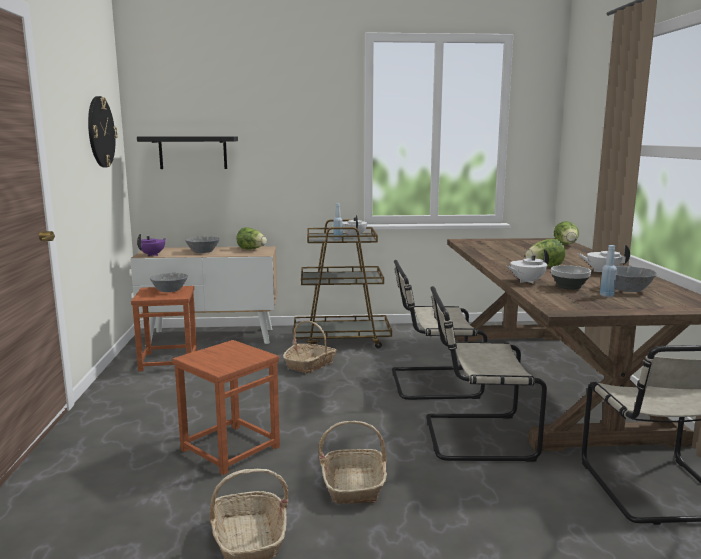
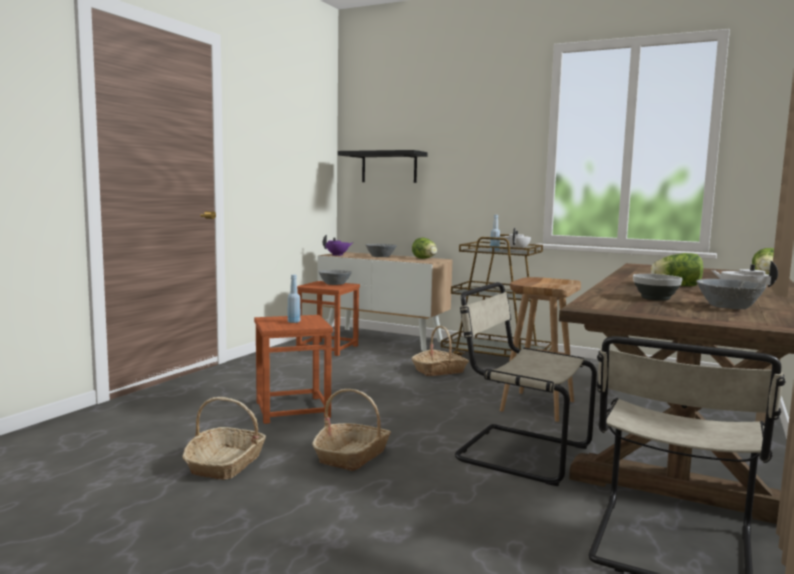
camera: 30 degrees right, 5 degrees down
wall clock [88,96,118,167] -> none
beige chair [392,260,487,400] -> brown stool [500,277,581,422]
white teapot [507,250,549,284] -> none
blue bottle [600,245,617,297] -> blue bottle moved to [288,275,300,323]

